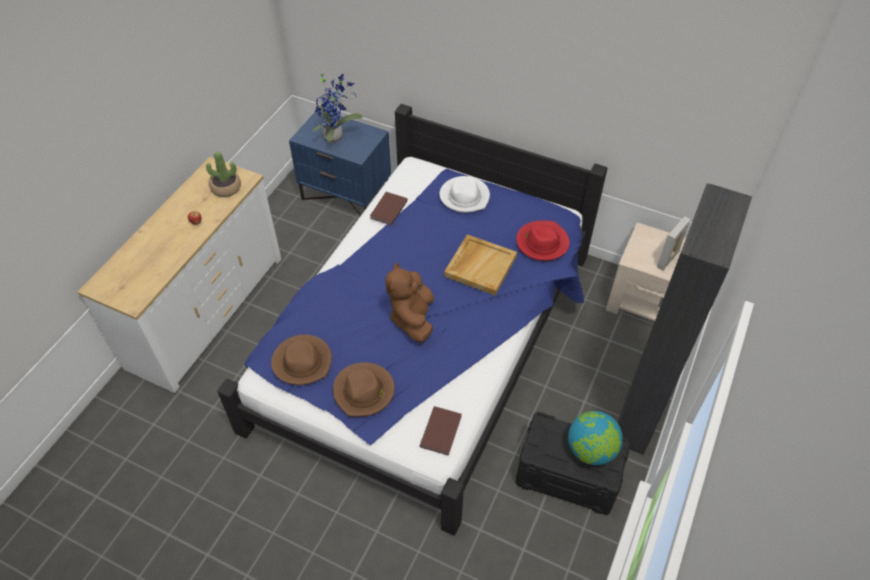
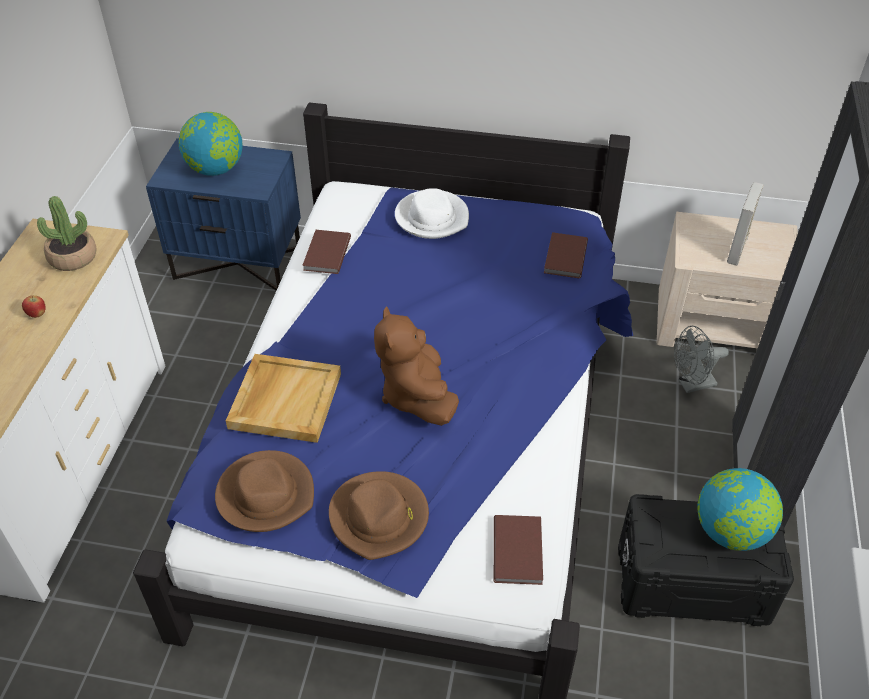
camera: 15 degrees left, 5 degrees down
potted plant [313,71,363,143] -> globe [179,112,243,176]
beige tray [444,235,517,295] -> beige tray moved to [226,354,341,443]
red hat [516,221,570,261] -> brown book [544,232,588,278]
none -> grey fan [674,326,729,393]

